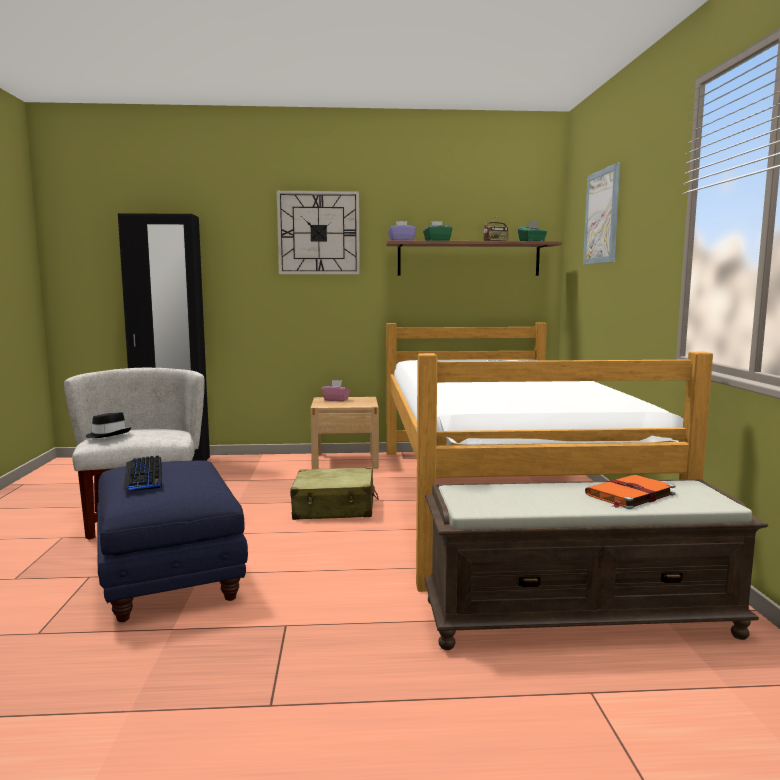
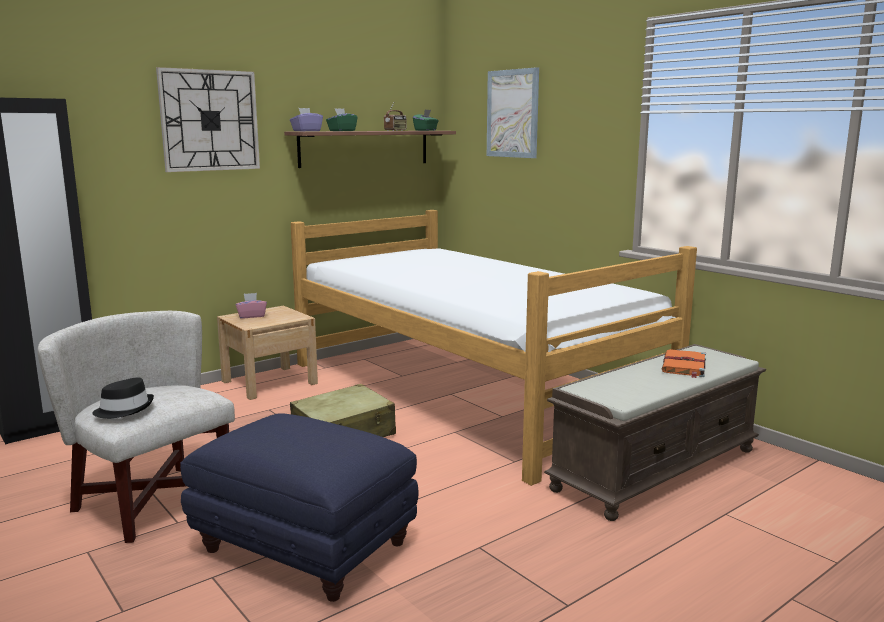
camera: 35 degrees left, 5 degrees up
keyboard [123,456,162,491] -> none

